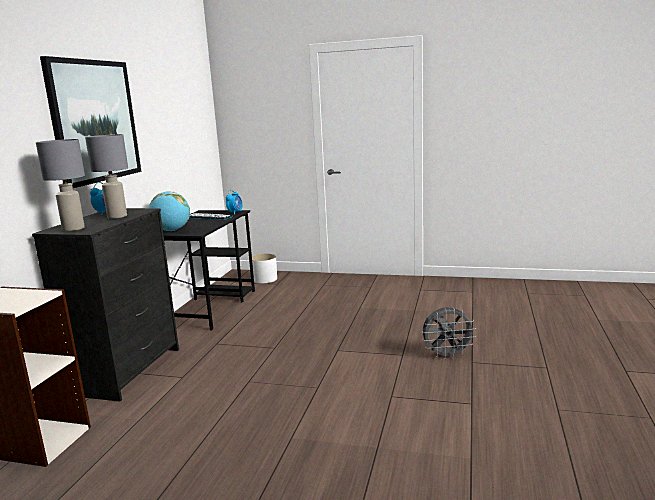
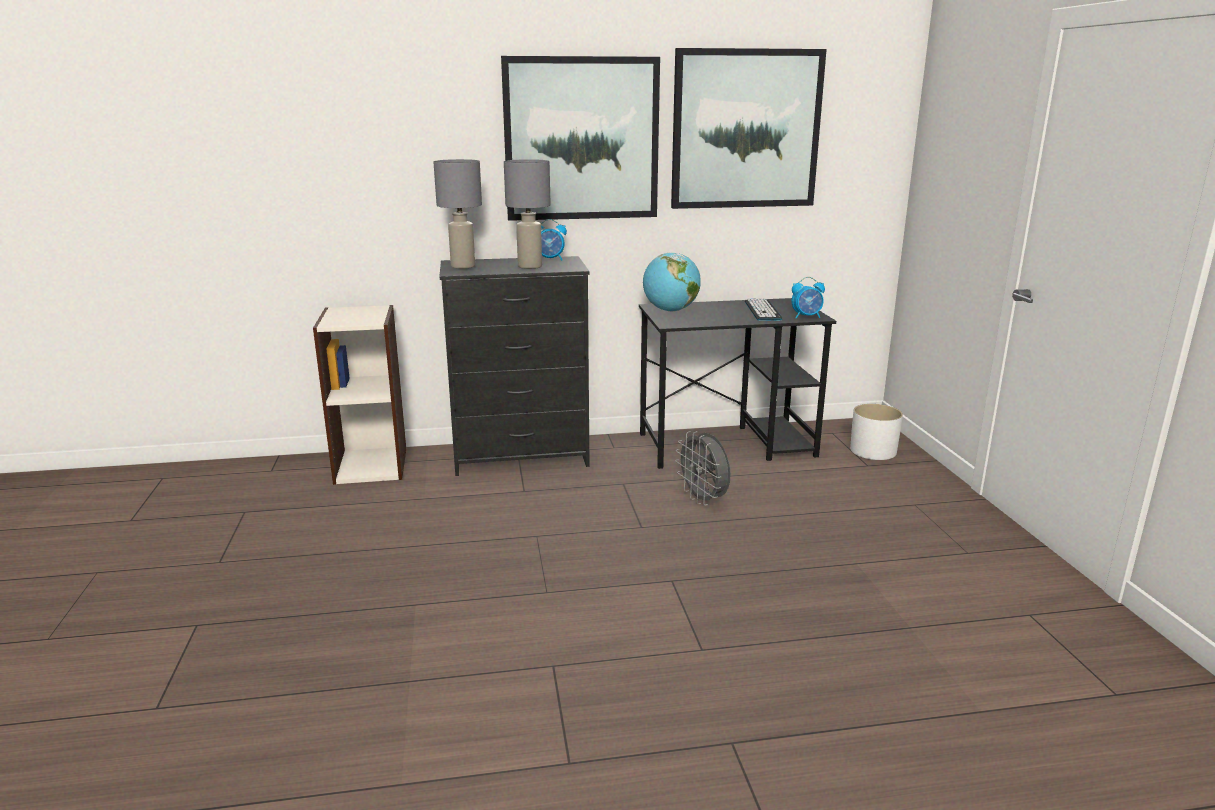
camera: 65 degrees right, 5 degrees up
grey fan [422,307,476,359] -> grey fan moved to [675,431,731,506]
none -> picture [671,48,827,209]

